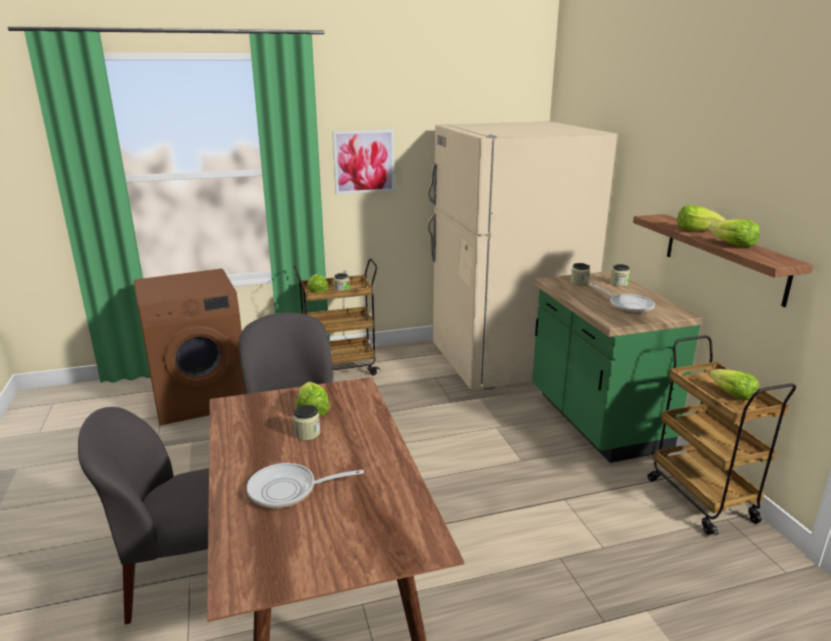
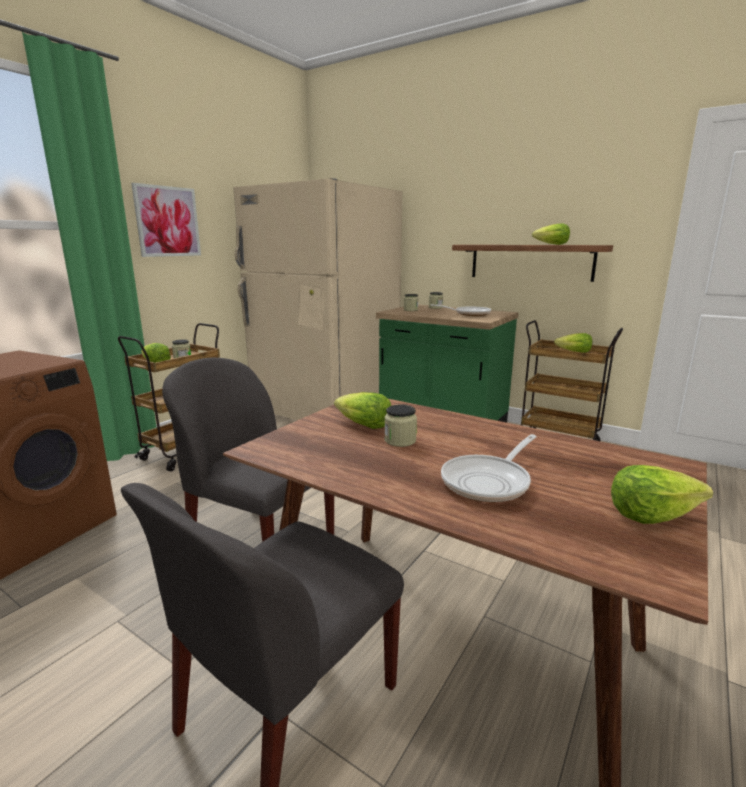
camera: 40 degrees left, 5 degrees down
lettuce [677,205,726,231] -> lettuce moved to [611,465,713,524]

